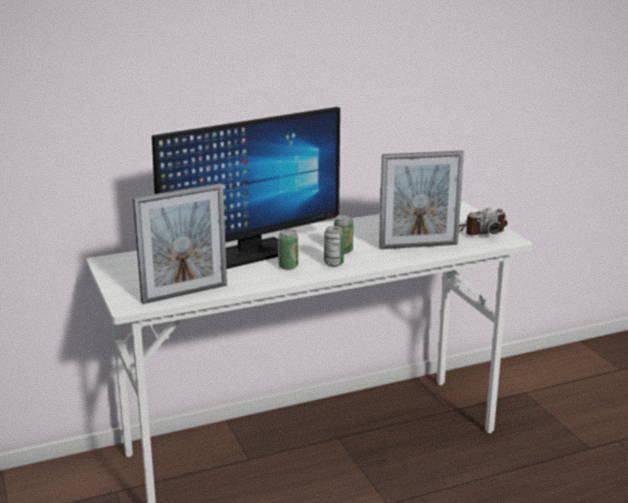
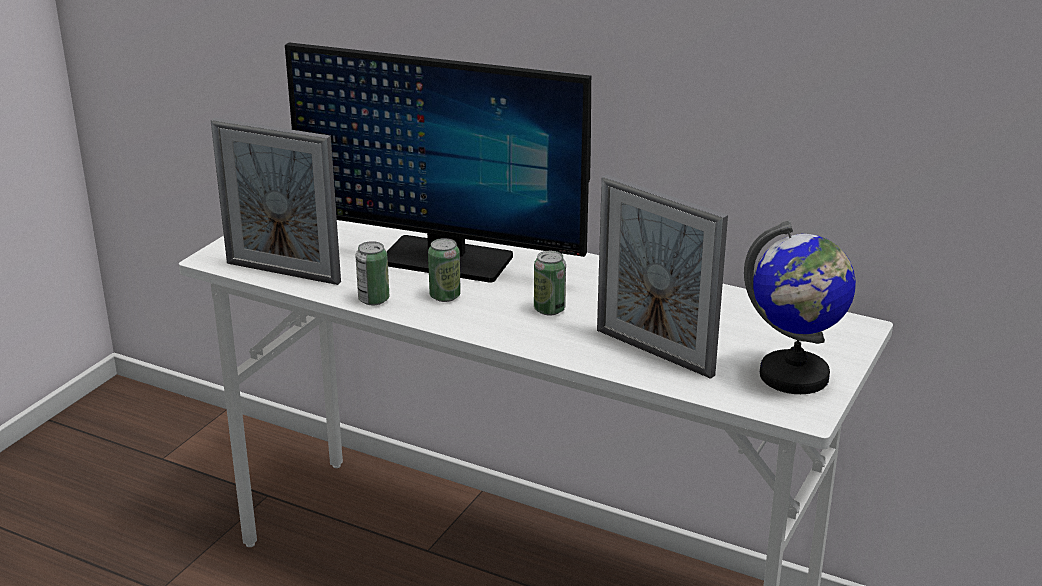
camera: 50 degrees right, 5 degrees up
can [324,226,344,266] -> can moved to [355,241,389,305]
camera [459,208,508,235] -> globe [744,220,856,394]

